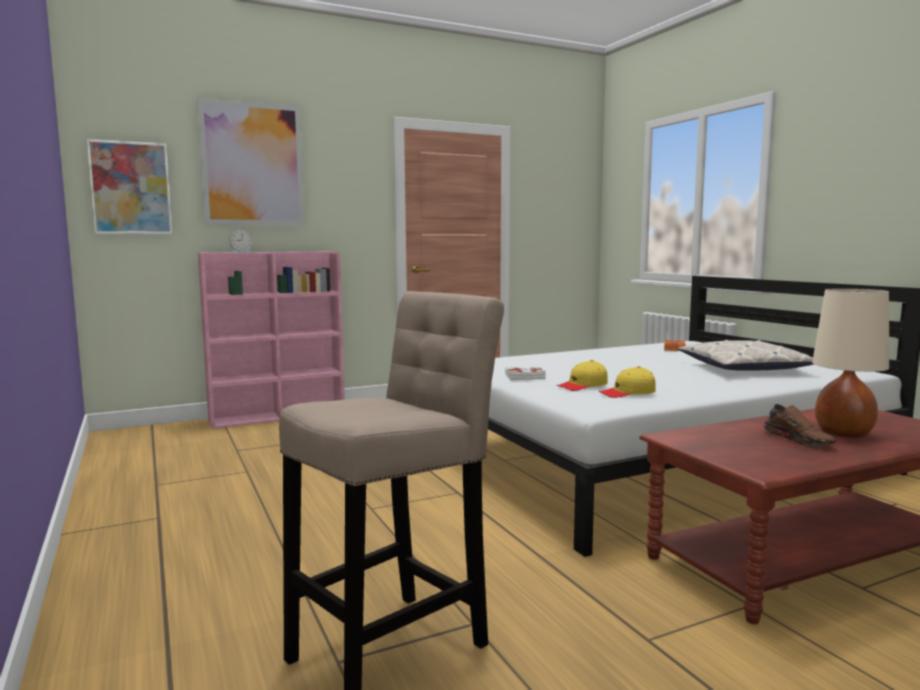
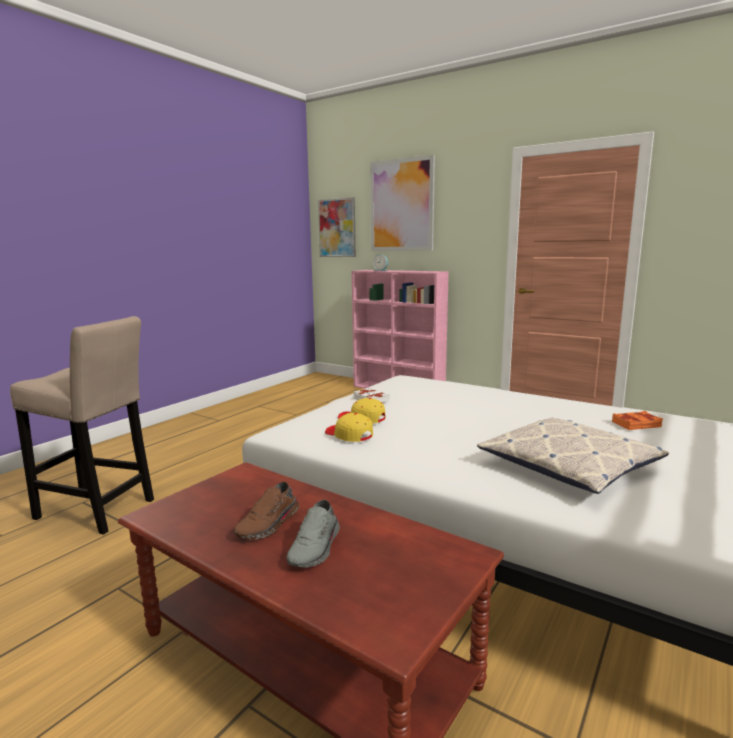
camera: 60 degrees right, 5 degrees up
beige table lamp [812,288,889,438] -> grey shoe [286,500,340,568]

